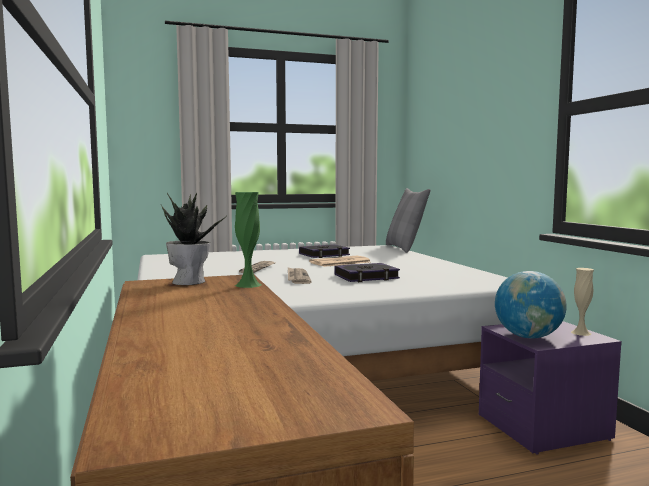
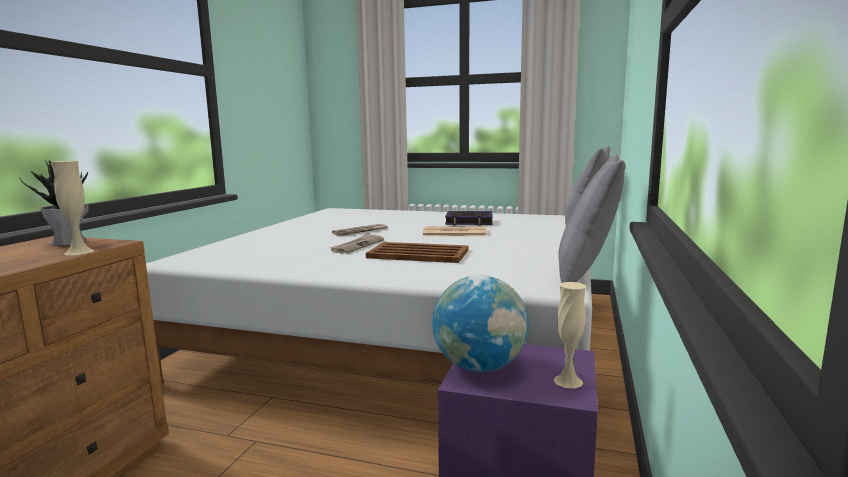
camera: 35 degrees right, 5 degrees up
green vase [235,192,262,288] -> beige vase [51,161,94,255]
book [334,263,400,282] -> brown tray [366,242,469,263]
none -> grey pillow [559,154,625,283]

